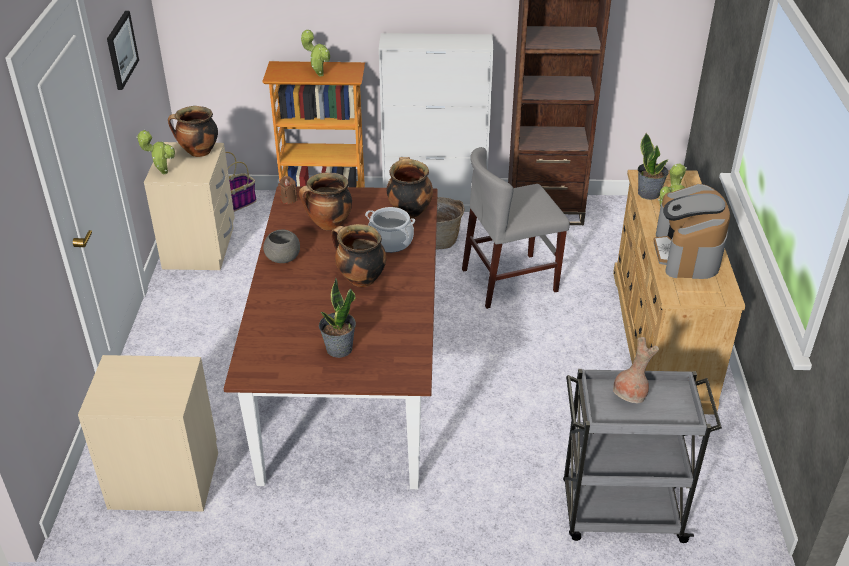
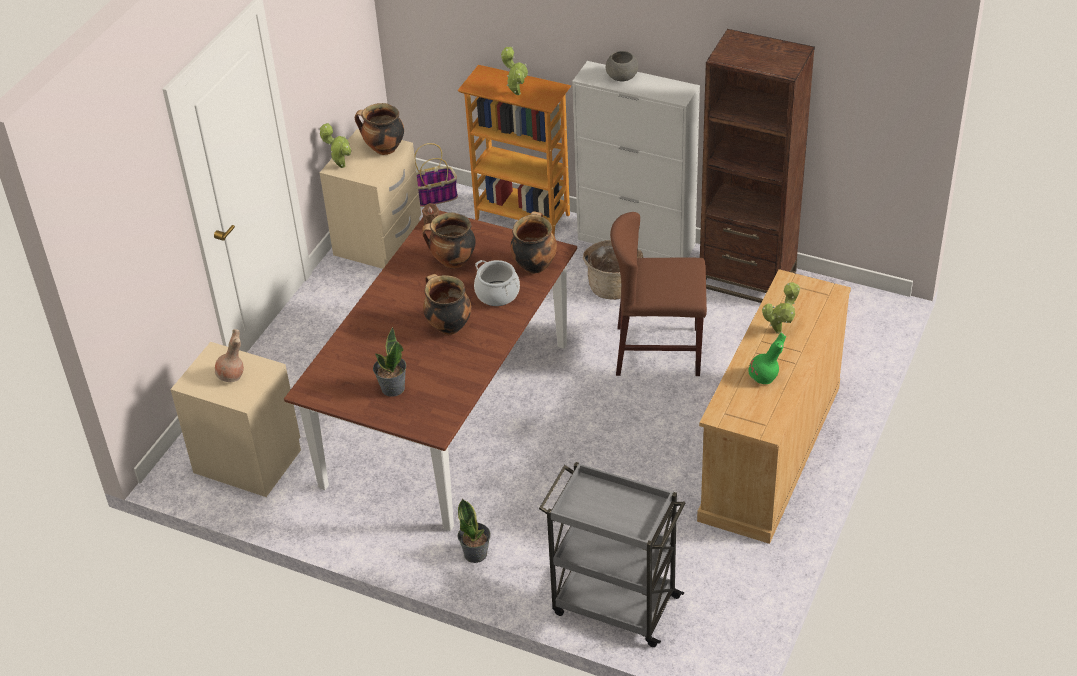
camera: 25 degrees right, 5 degrees up
picture [107,11,139,90] -> none
grey bowl [263,229,300,263] -> grey bowl moved to [606,51,638,82]
grey chair [462,147,570,309] -> brown chair [610,212,707,376]
brown vase [613,337,659,403] -> brown vase moved to [215,329,244,382]
potted plant [638,133,669,200] -> potted plant moved to [458,498,491,563]
coffee machine [654,184,730,279] -> green vase [748,333,786,384]

